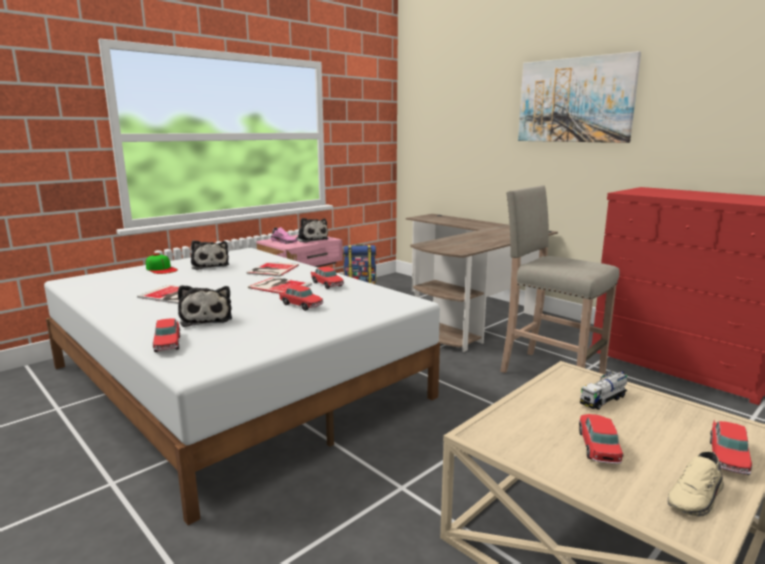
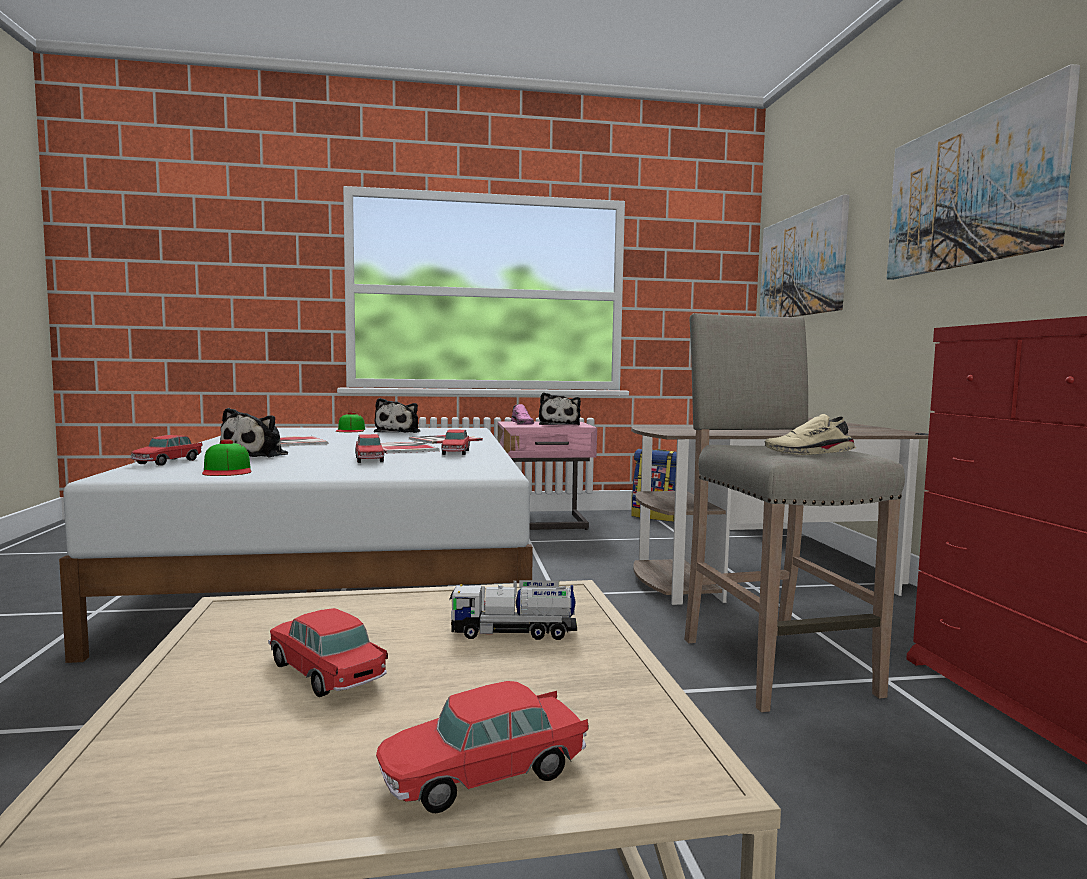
camera: 35 degrees right, 10 degrees down
toy car [579,414,623,464] -> toy car turned 90 degrees counterclockwise [268,608,388,697]
beige shoe [667,451,724,517] -> beige shoe moved to [764,414,856,455]
none -> cap [202,439,252,476]
none -> picture [759,195,849,317]

